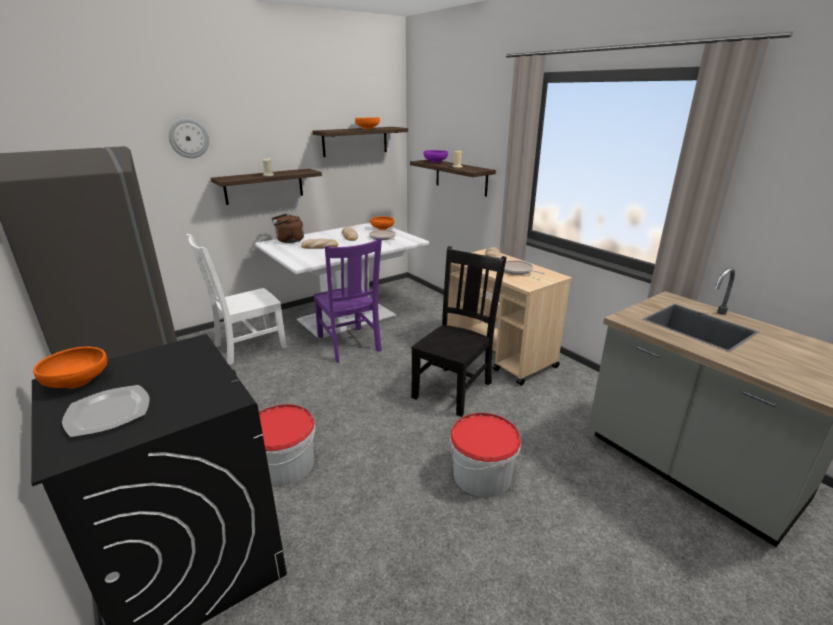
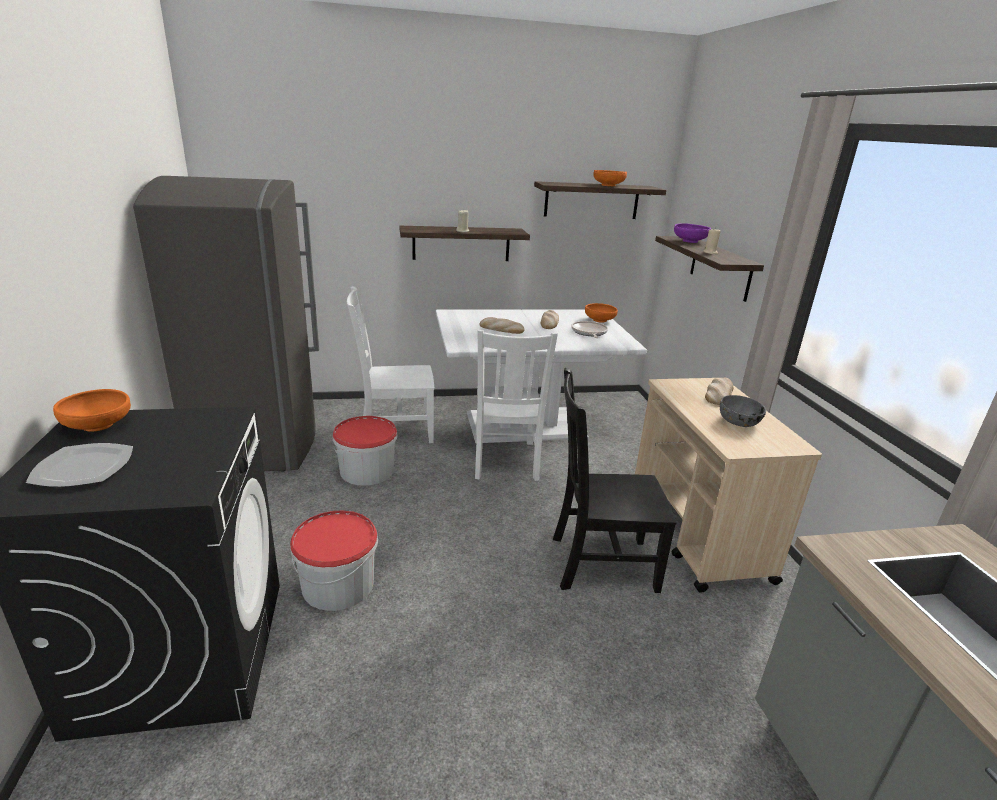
camera: 25 degrees right, 0 degrees up
wall clock [169,118,209,158] -> none
brown kettle [272,214,304,243] -> none
purple chair [313,238,382,363] -> white chair [475,330,558,481]
black chair [411,246,507,417] -> black chair turned 150 degrees counterclockwise [553,368,677,593]
bucket [450,413,521,497] -> bucket moved to [333,416,397,486]
frying pan [504,260,545,275] -> grey bowl [720,395,766,427]

